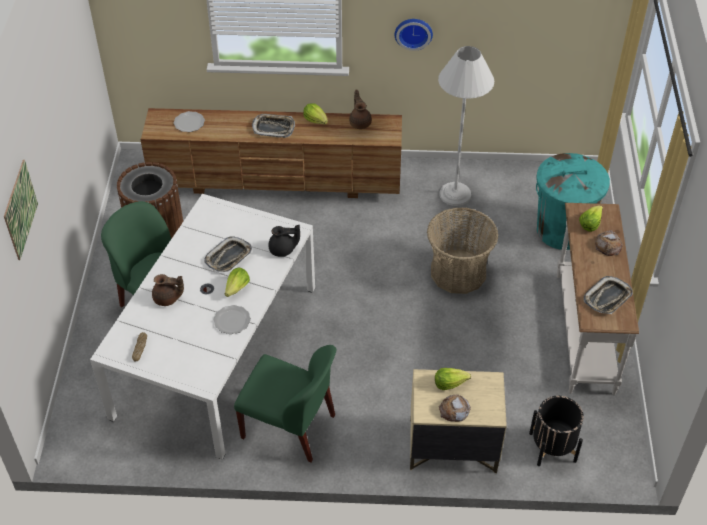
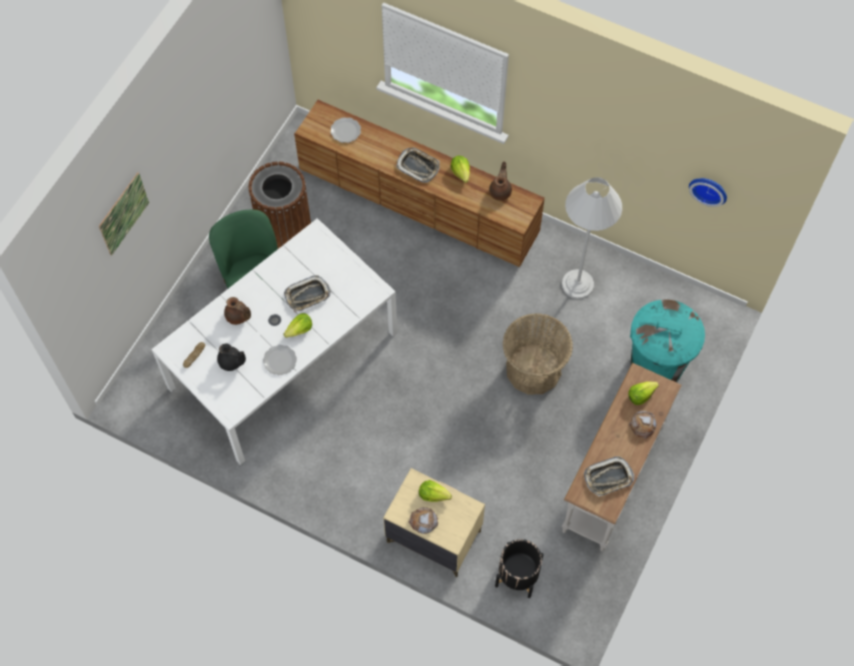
camera: 25 degrees right, 15 degrees up
green chair [234,345,337,462] -> none
black teapot [269,225,300,257] -> black teapot moved to [217,343,246,371]
wall clock [395,19,433,51] -> wall clock moved to [689,178,727,207]

